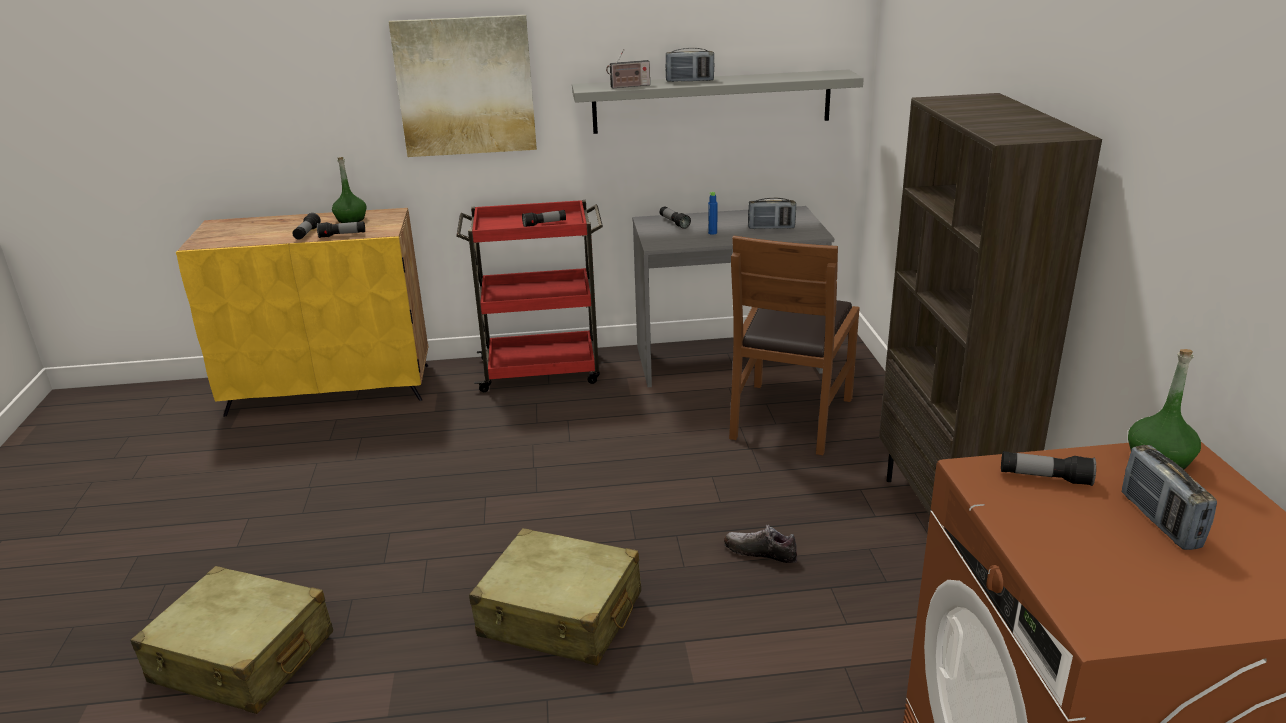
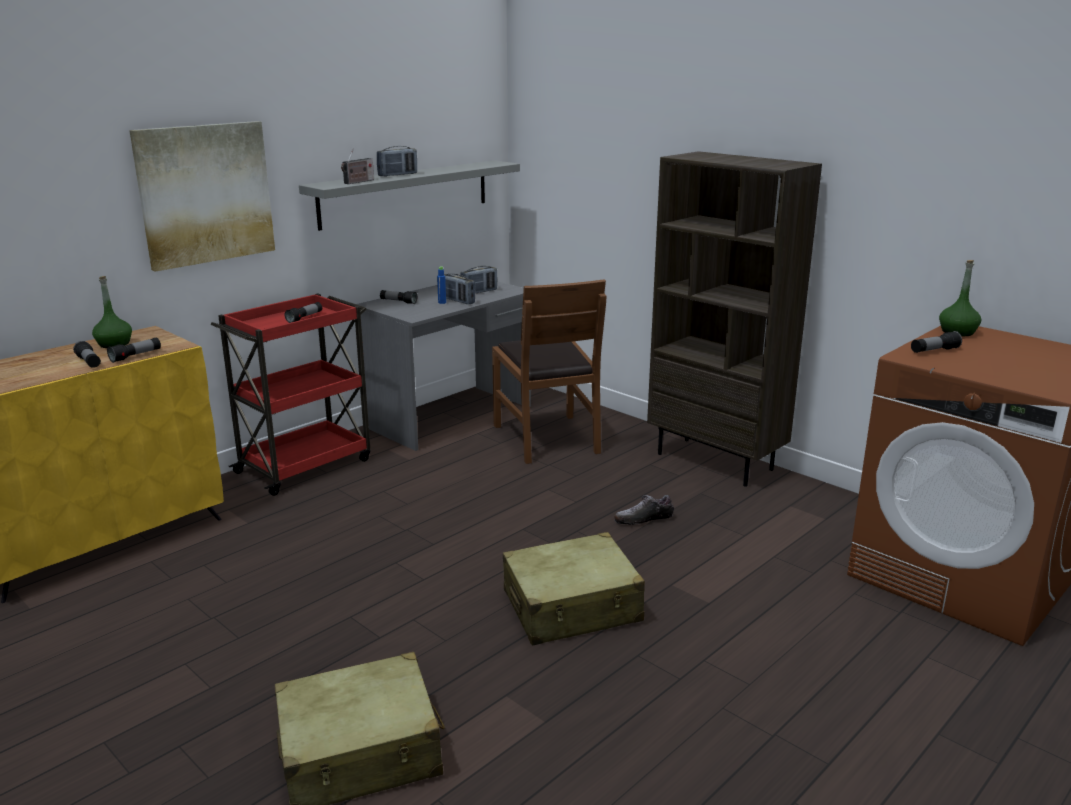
camera: 40 degrees left, 5 degrees down
radio [1122,445,1217,550] -> radio moved to [444,274,475,304]

